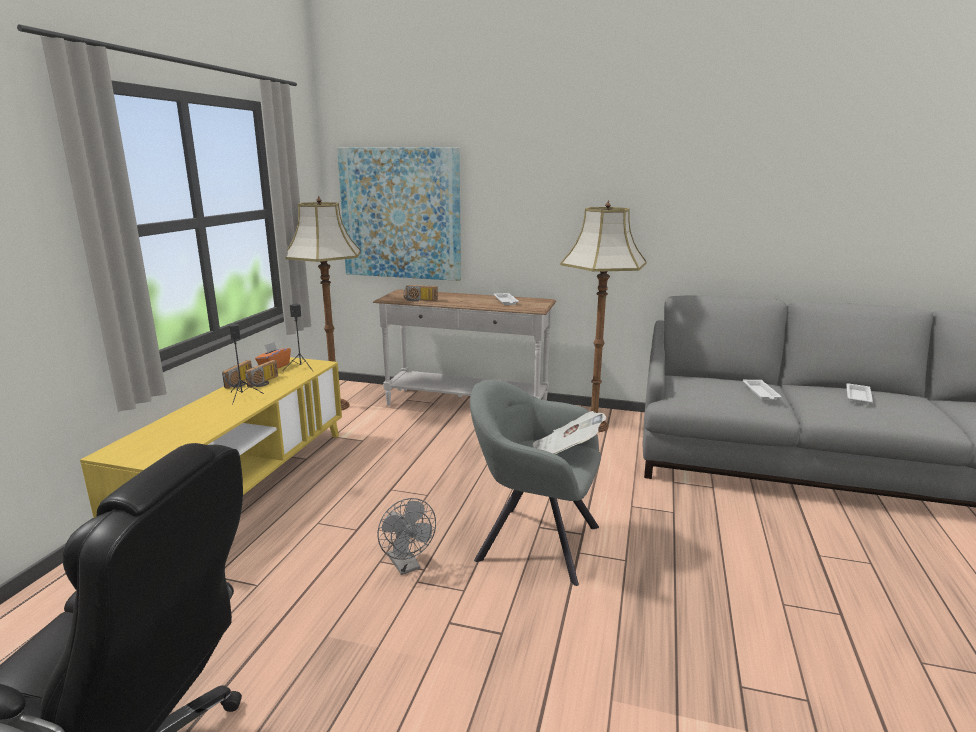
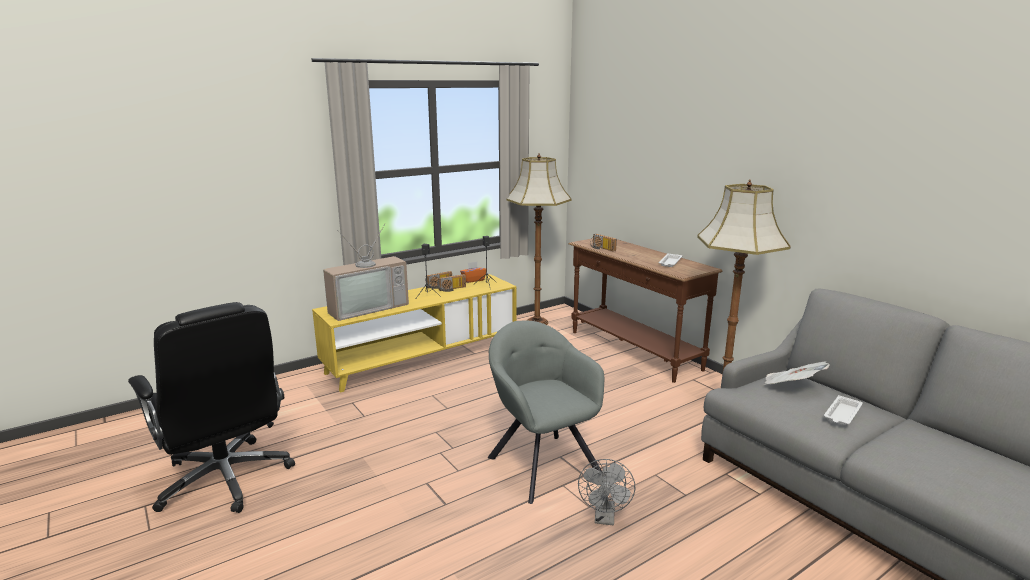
camera: 40 degrees right, 0 degrees up
picture [337,148,461,281] -> none
white console table [373,289,556,406] -> brown console table [569,238,722,383]
grey fan [377,498,436,575] -> grey fan moved to [578,459,635,525]
newspaper [533,411,606,454] -> newspaper moved to [764,361,830,385]
white tray [846,383,873,404] -> none
none -> television [323,224,409,321]

